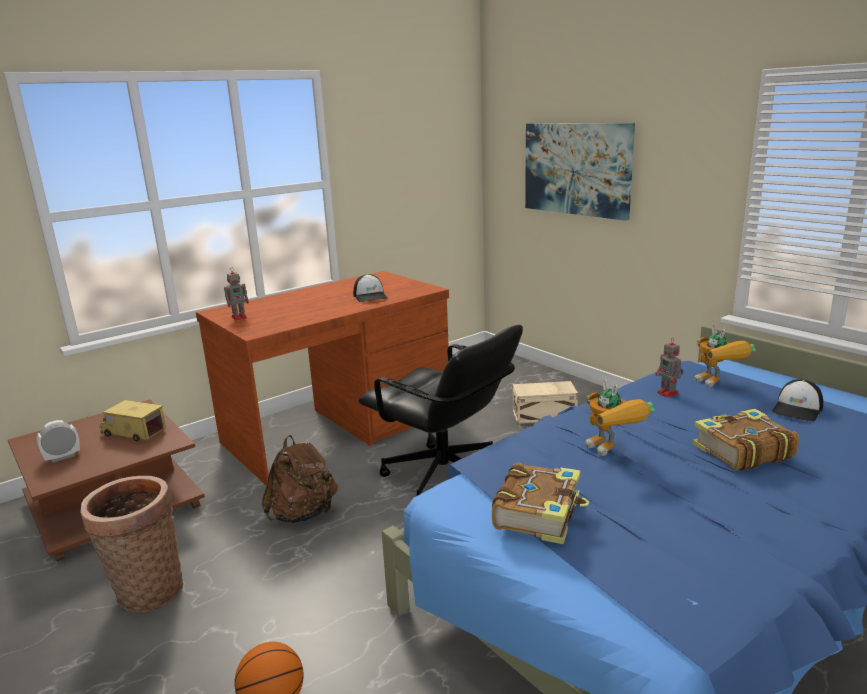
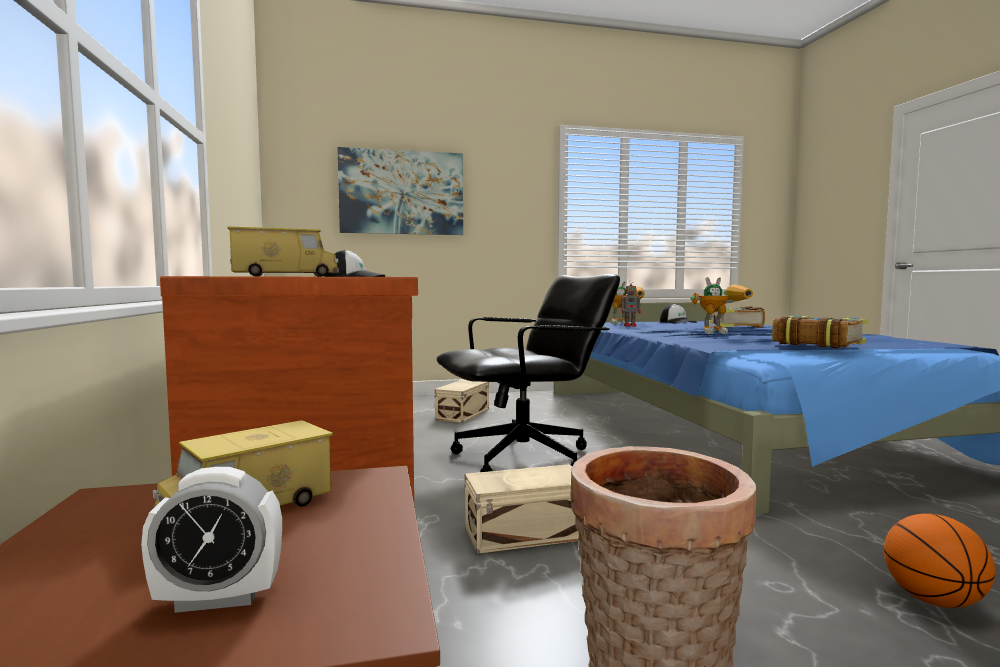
camera: 65 degrees left, 15 degrees down
alarm clock [37,420,80,463] -> alarm clock turned 90 degrees counterclockwise [141,467,282,613]
toy robot [224,267,249,321] -> toy truck [227,226,339,277]
brown backpack [262,435,338,523] -> beige storage box [465,464,579,554]

